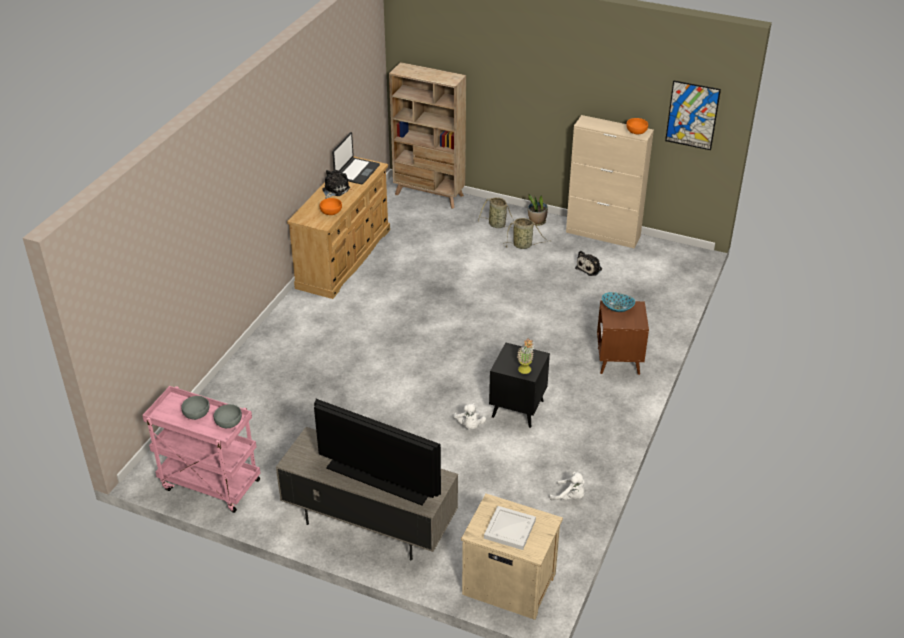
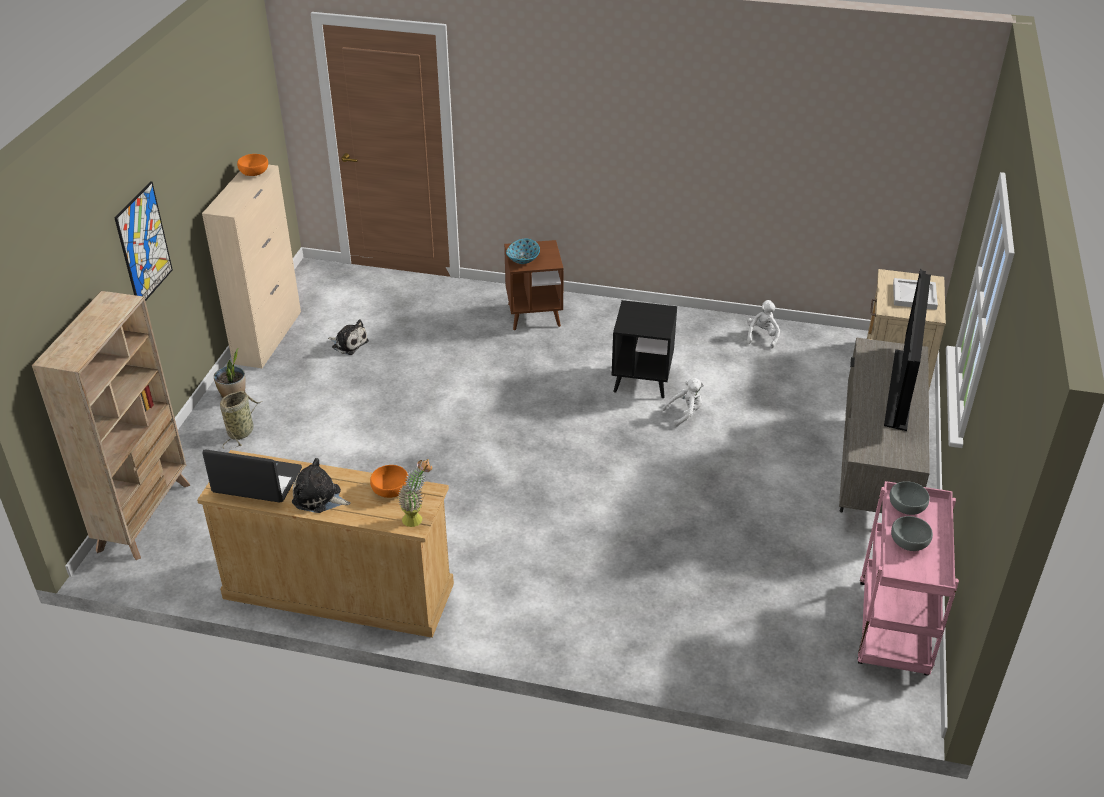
camera: 100 degrees left, 0 degrees up
basket [503,218,551,249] -> none
potted plant [517,338,534,374] -> potted plant moved to [398,459,432,527]
picture [665,80,721,150] -> picture moved to [114,181,173,301]

